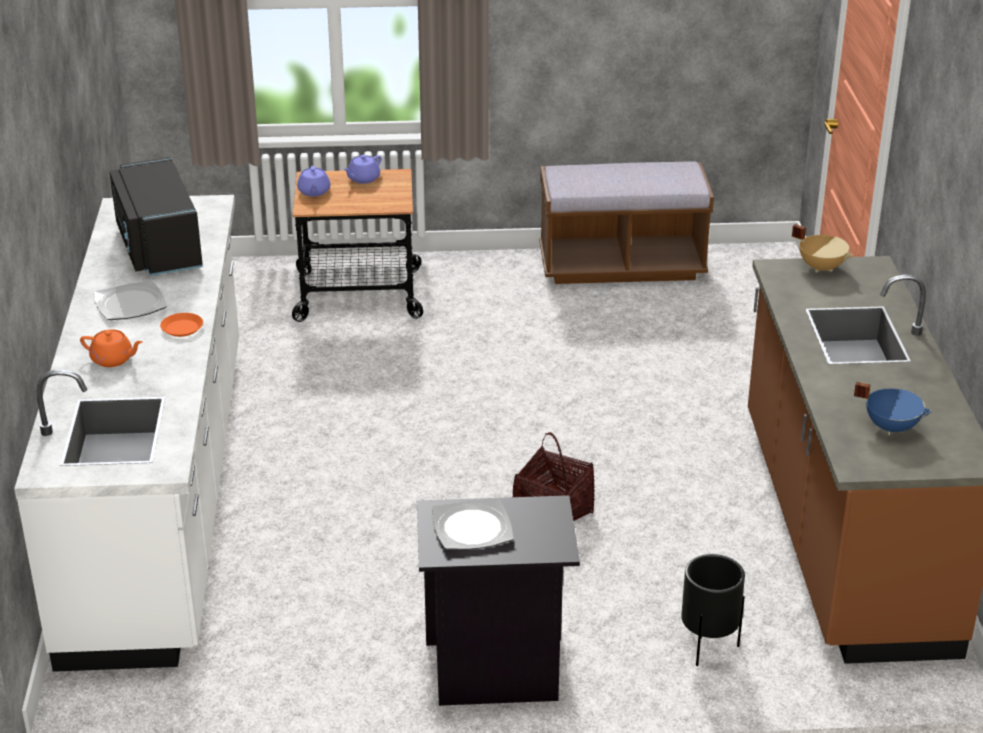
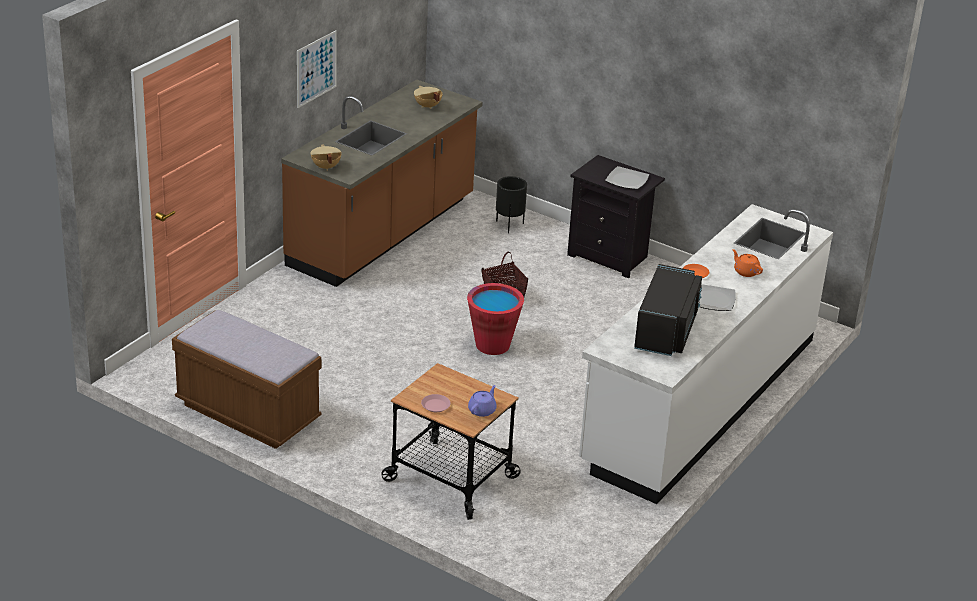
camera: 145 degrees left, 0 degrees up
purple teapot [343,155,381,184] -> pink plate [421,394,451,412]
blue cooking pot [854,382,932,435] -> beige cooking pot [414,86,443,109]
none -> picture [297,30,337,108]
none -> red bucket [467,283,524,355]

